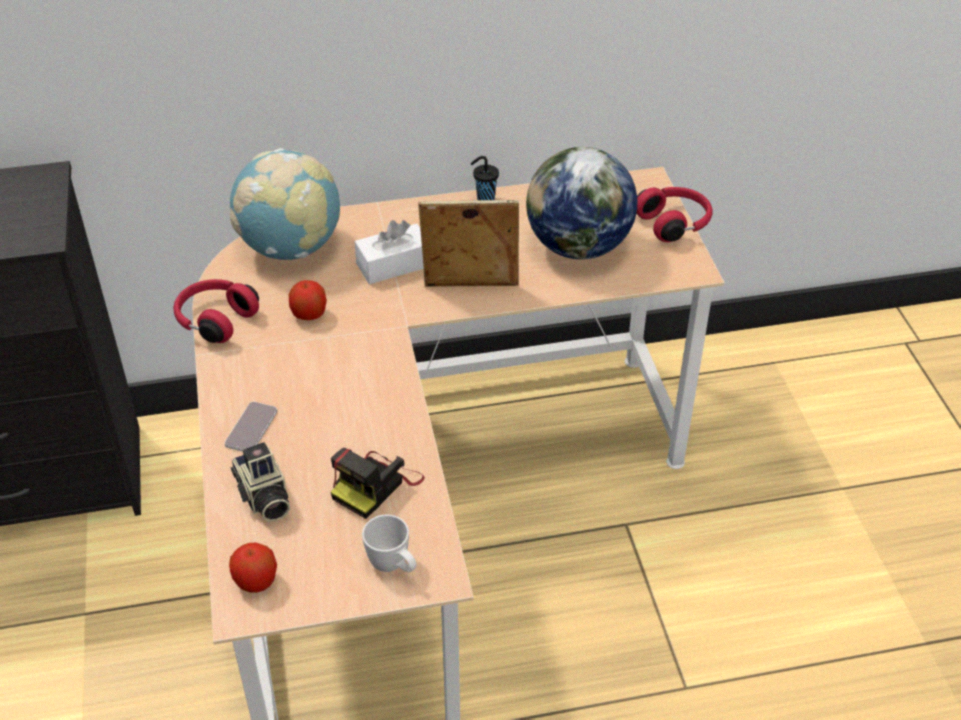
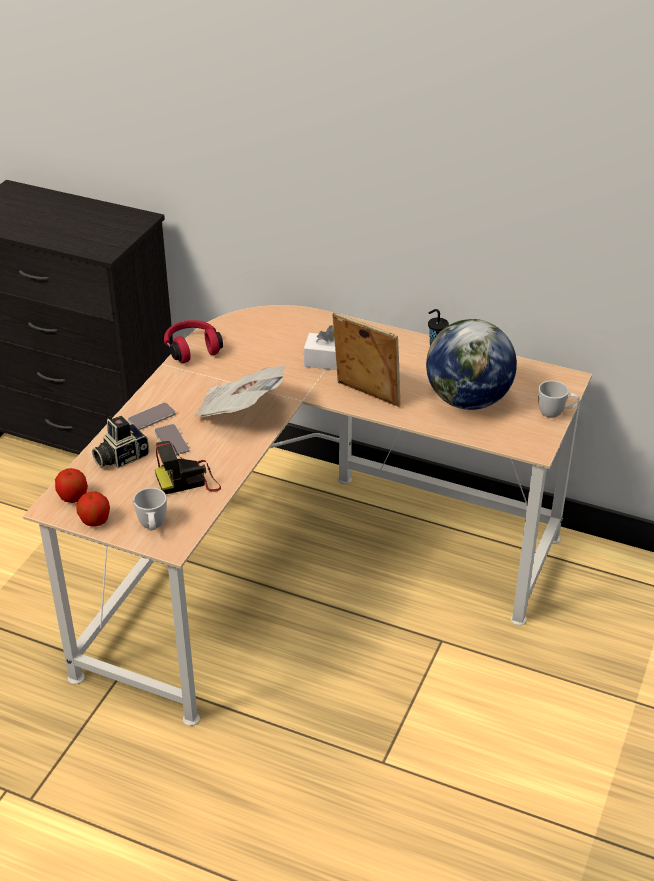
camera: 35 degrees right, 5 degrees down
globe [230,148,340,260] -> none
camera [231,442,290,522] -> camera turned 45 degrees clockwise [92,416,149,468]
apple [289,280,327,320] -> apple moved to [76,492,110,527]
red headphones [636,187,712,242] -> white mug [538,381,580,418]
none -> phone [154,424,189,455]
none -> newspaper [194,366,286,417]

